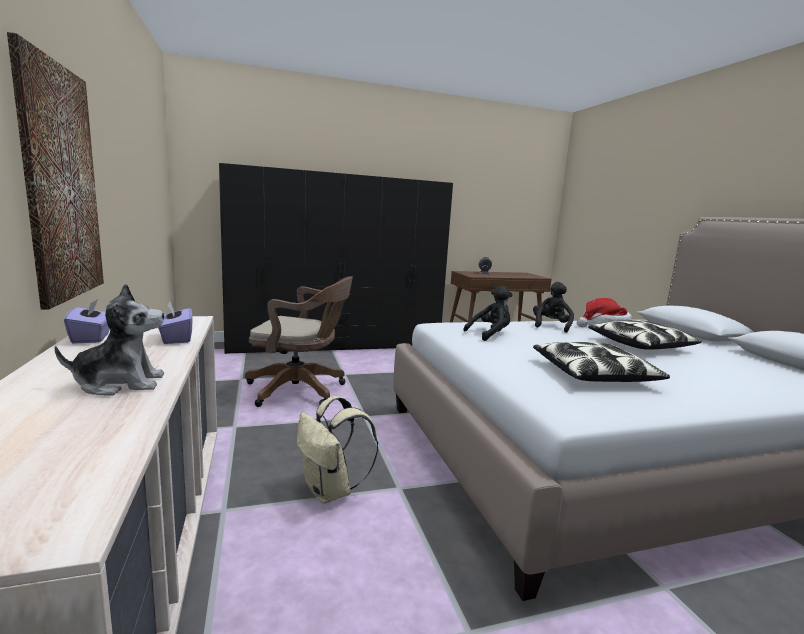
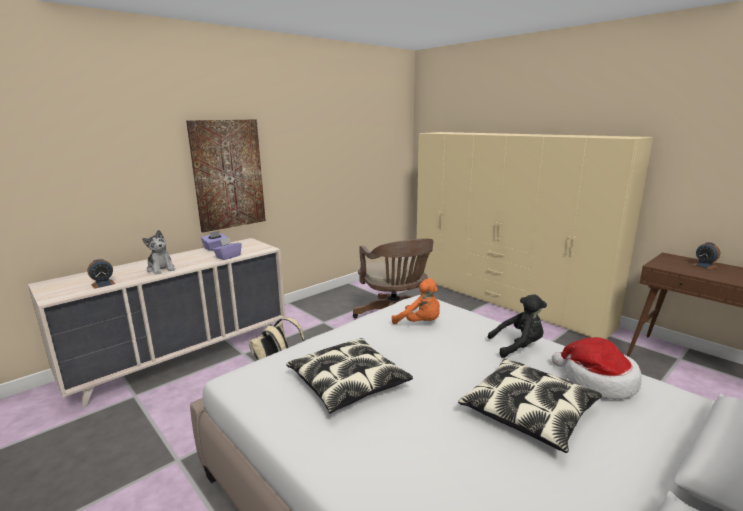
camera: 65 degrees right, 5 degrees up
black wardrobe [219,163,453,354] -> beige wardrobe [416,132,653,339]
black plush toy [463,286,512,341] -> orange plush toy [392,278,440,325]
none -> alarm clock [87,259,115,289]

